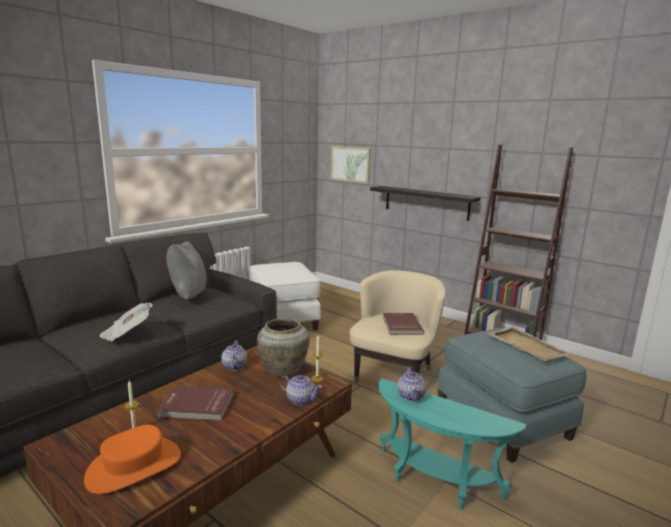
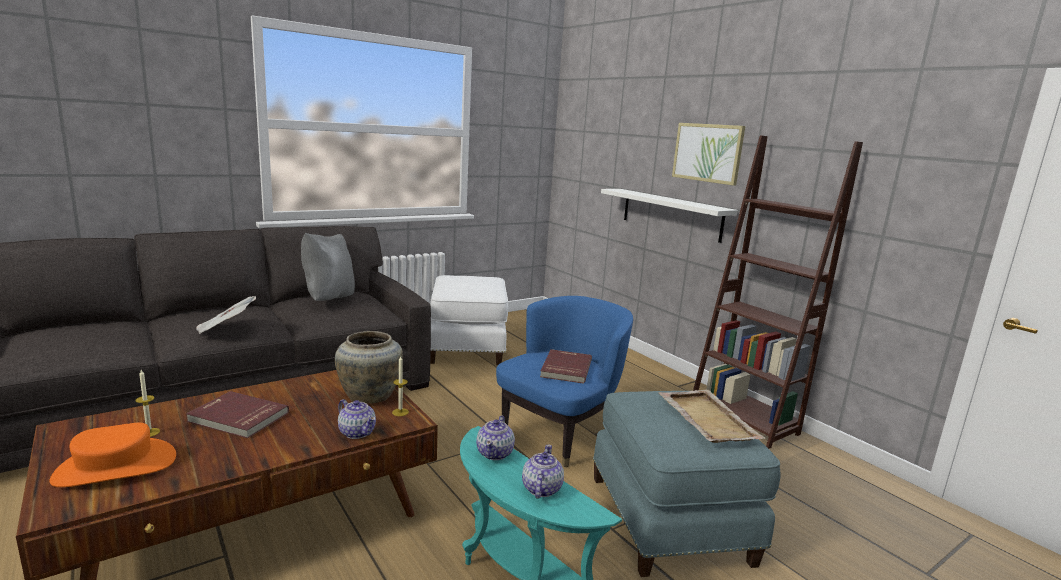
camera: 15 degrees right, 0 degrees up
teapot [221,341,247,370] -> teapot moved to [522,445,564,498]
picture [331,146,371,184] -> picture moved to [672,123,745,186]
beige armchair [350,270,446,383] -> blue armchair [496,296,633,467]
black shelf [370,186,481,221] -> white shelf [601,189,738,243]

